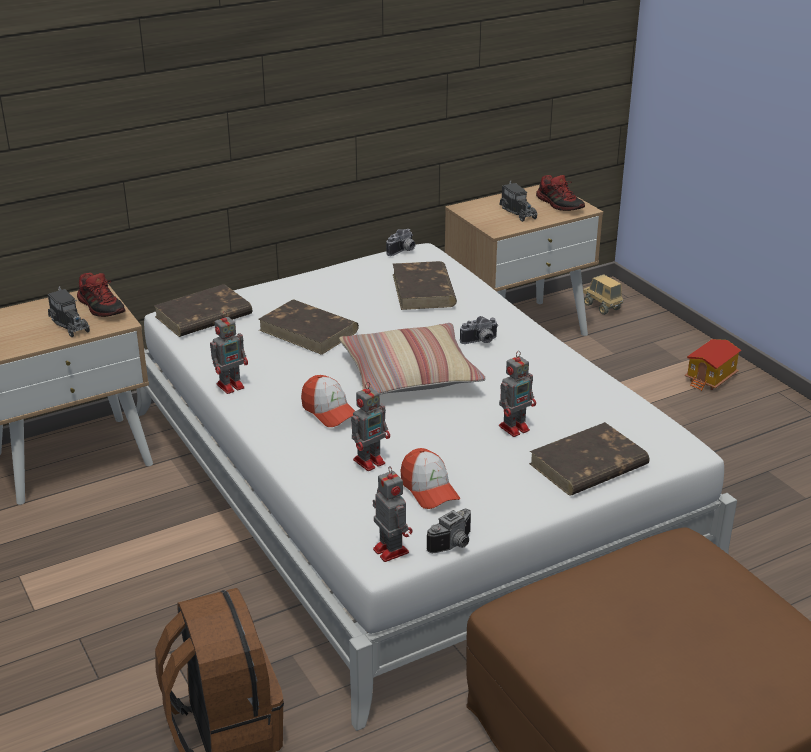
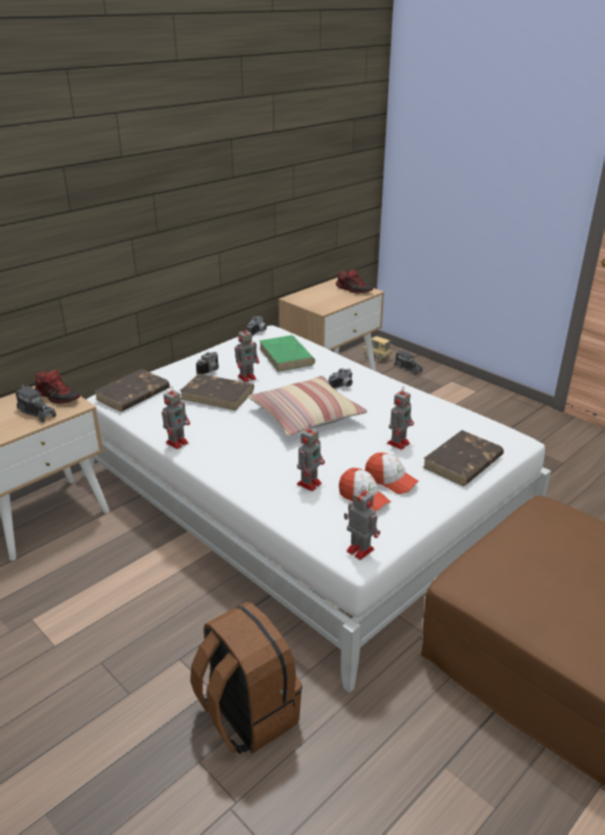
camera: 15 degrees left, 0 degrees up
cap [301,375,355,427] -> cap moved to [365,453,419,494]
brown book [393,261,457,310] -> green book [259,335,315,372]
camera [426,509,471,553] -> camera moved to [196,352,219,375]
toy truck [500,181,537,222] -> toy truck moved to [395,349,423,375]
toy house [685,339,741,391] -> none
none -> toy robot [235,326,259,382]

